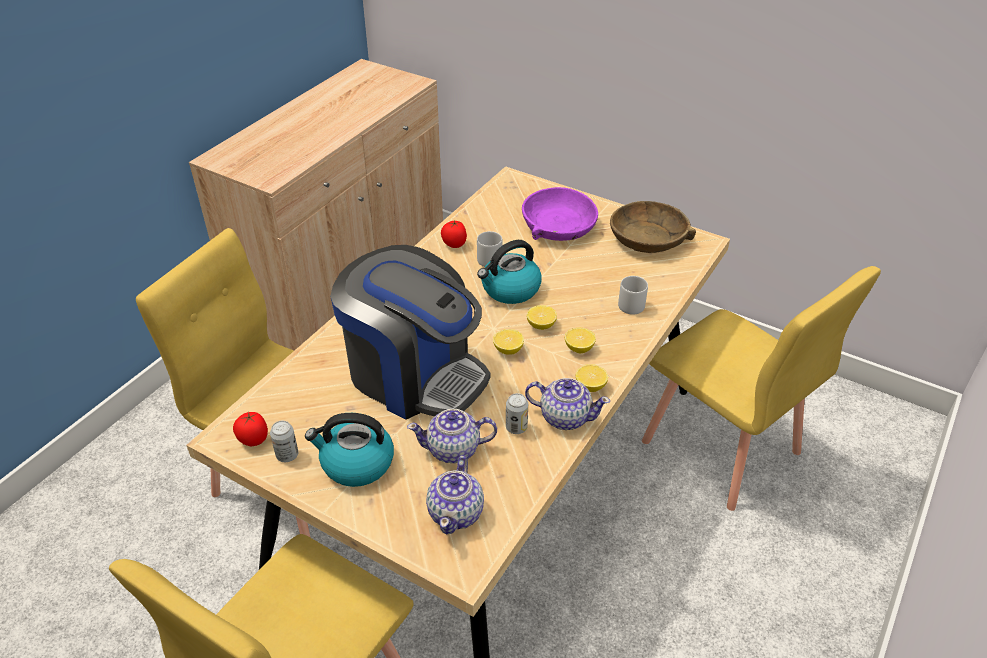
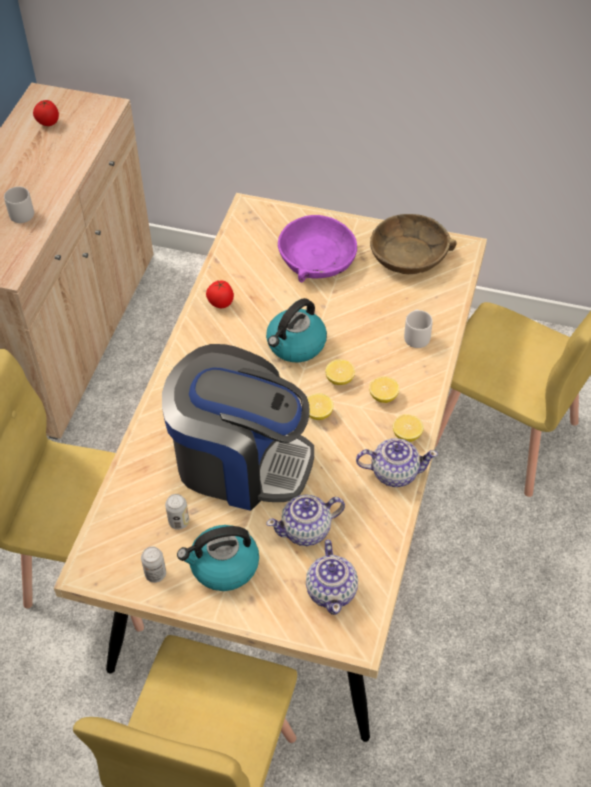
camera: 15 degrees left, 10 degrees up
tomato [233,412,268,446] -> tomato moved to [33,100,59,126]
grey mug [477,231,503,267] -> grey mug moved to [4,187,34,223]
can [506,393,528,434] -> can moved to [165,494,189,530]

